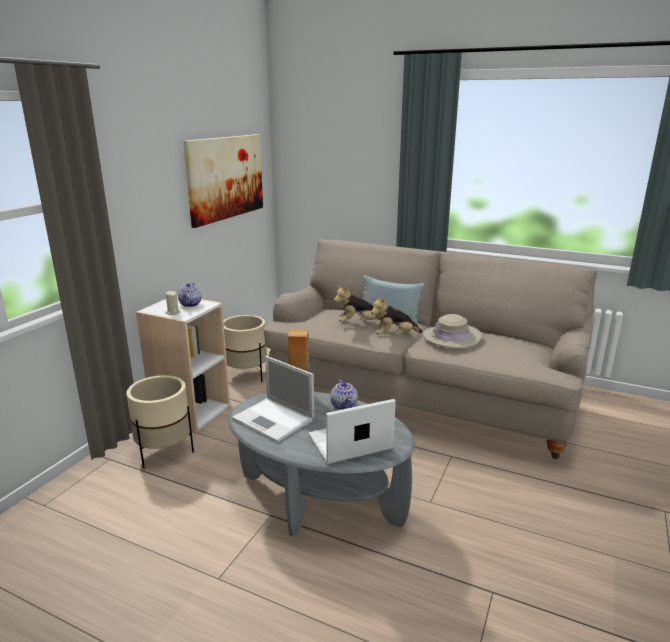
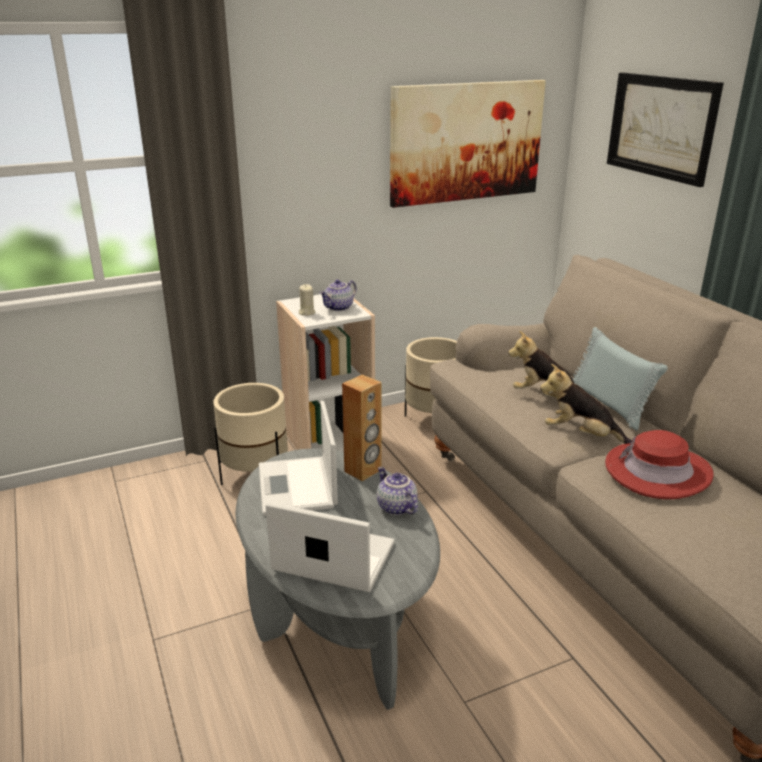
camera: 40 degrees right, 5 degrees up
teapot [330,379,358,410] -> teapot turned 120 degrees clockwise [377,467,418,515]
beige hat [423,314,482,349] -> red hat [605,430,714,499]
none -> picture [607,72,724,187]

